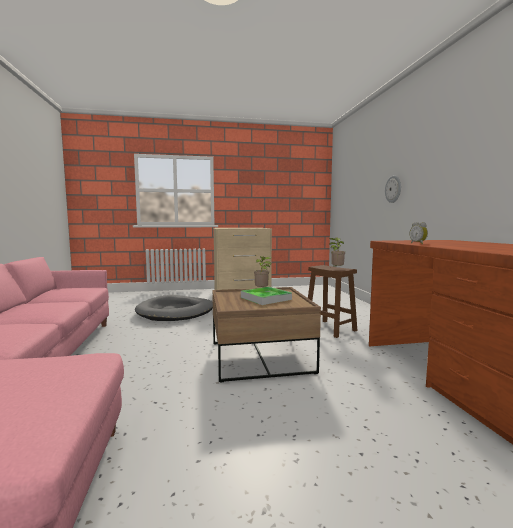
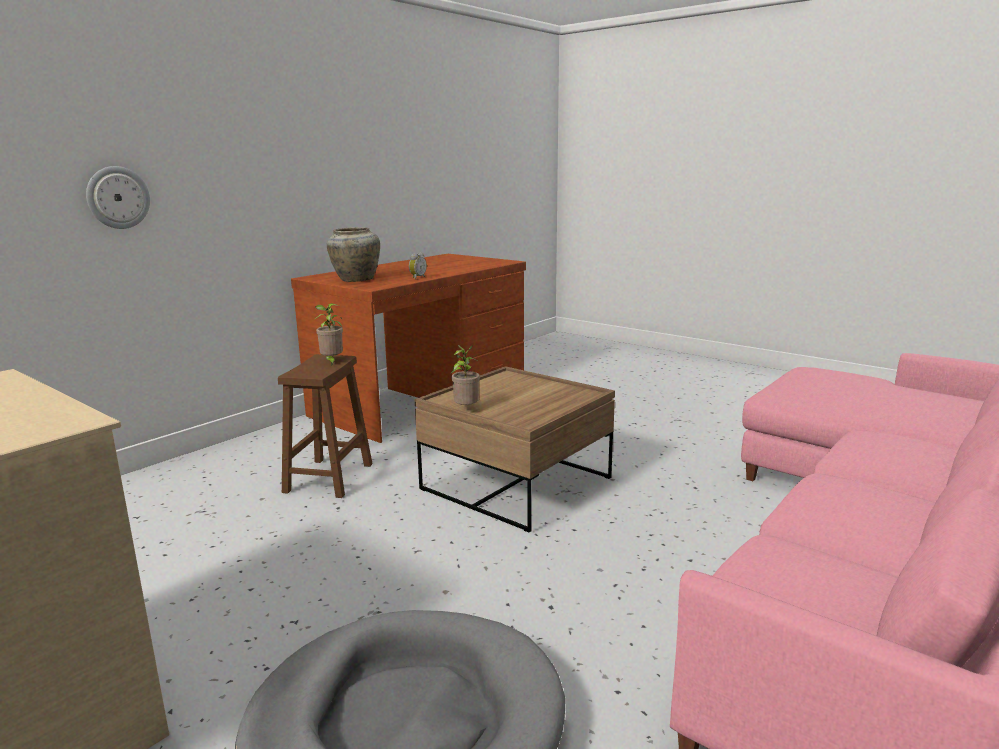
camera: 130 degrees left, 10 degrees up
tray [241,287,292,305] -> none
none -> beige vase [327,227,380,282]

